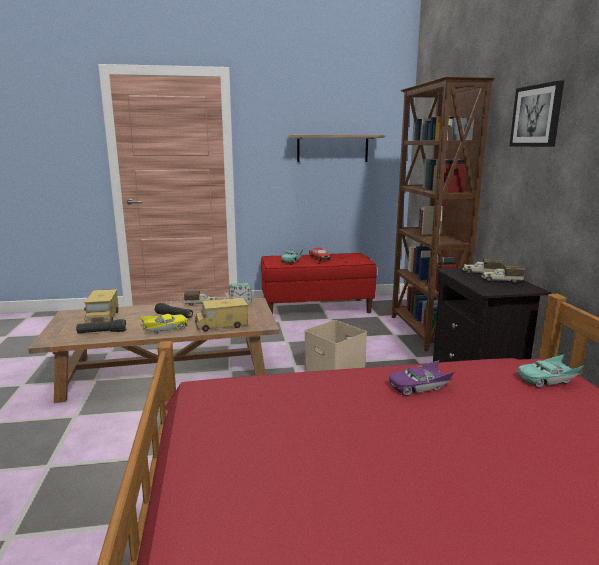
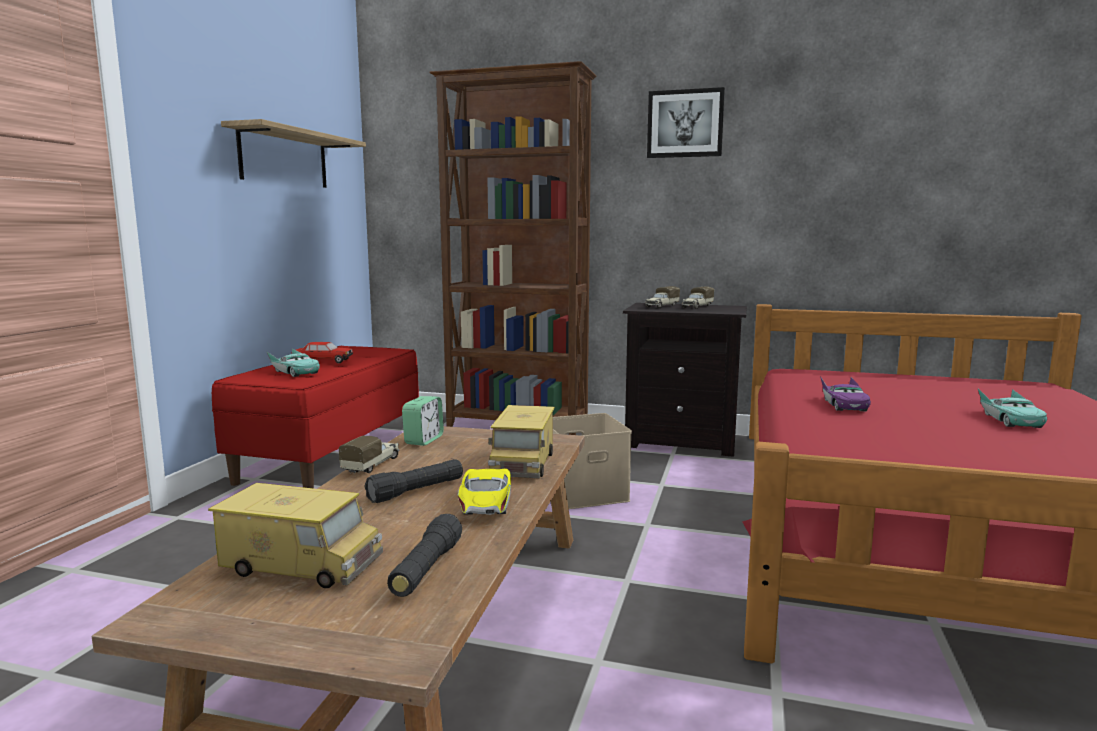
camera: 65 degrees left, 5 degrees down
turquoise toy car [518,354,585,388] -> turquoise toy car moved to [978,389,1047,428]

